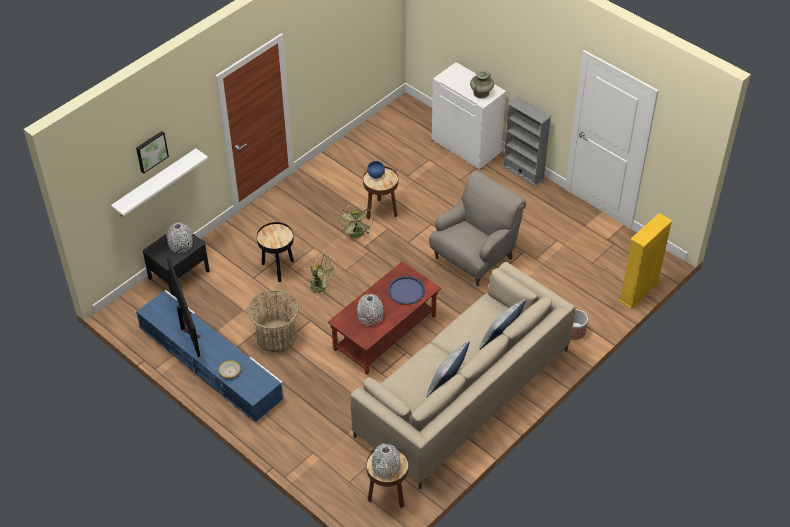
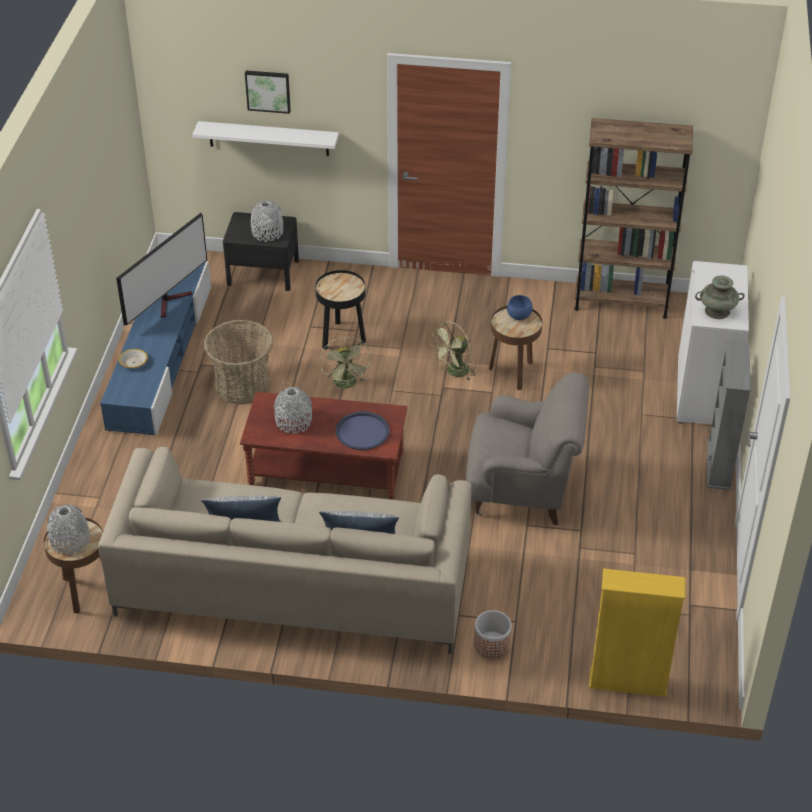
camera: 55 degrees right, 5 degrees down
none -> brown bookcase [574,118,693,319]

